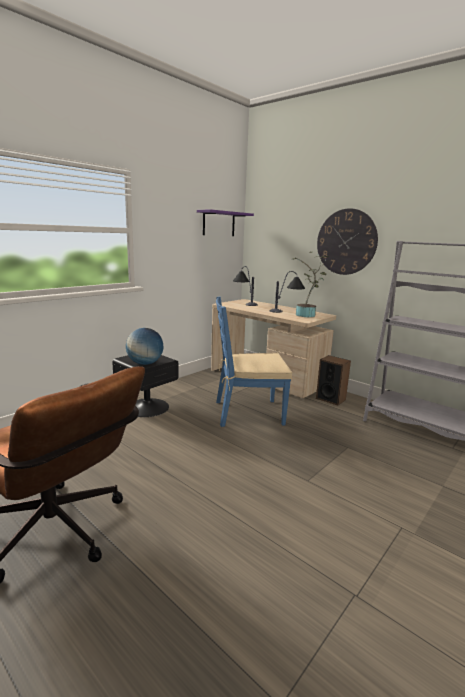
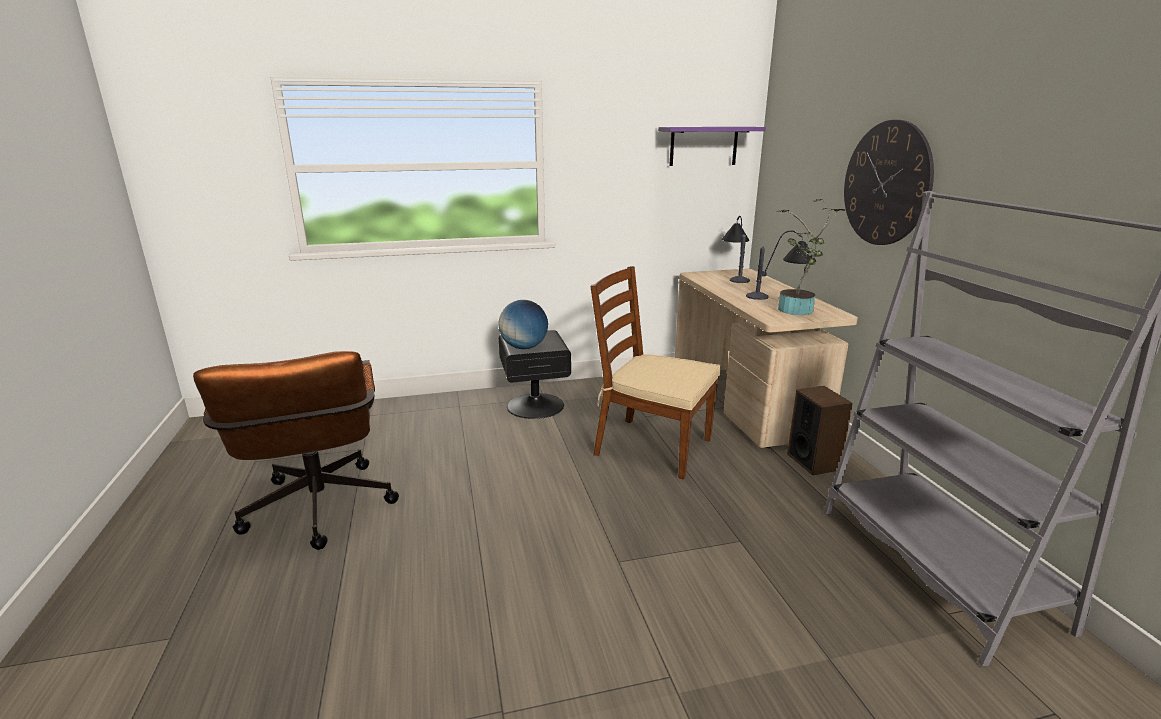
camera: 35 degrees right, 5 degrees up
blue chair [216,297,292,427] -> brown chair [590,266,721,479]

